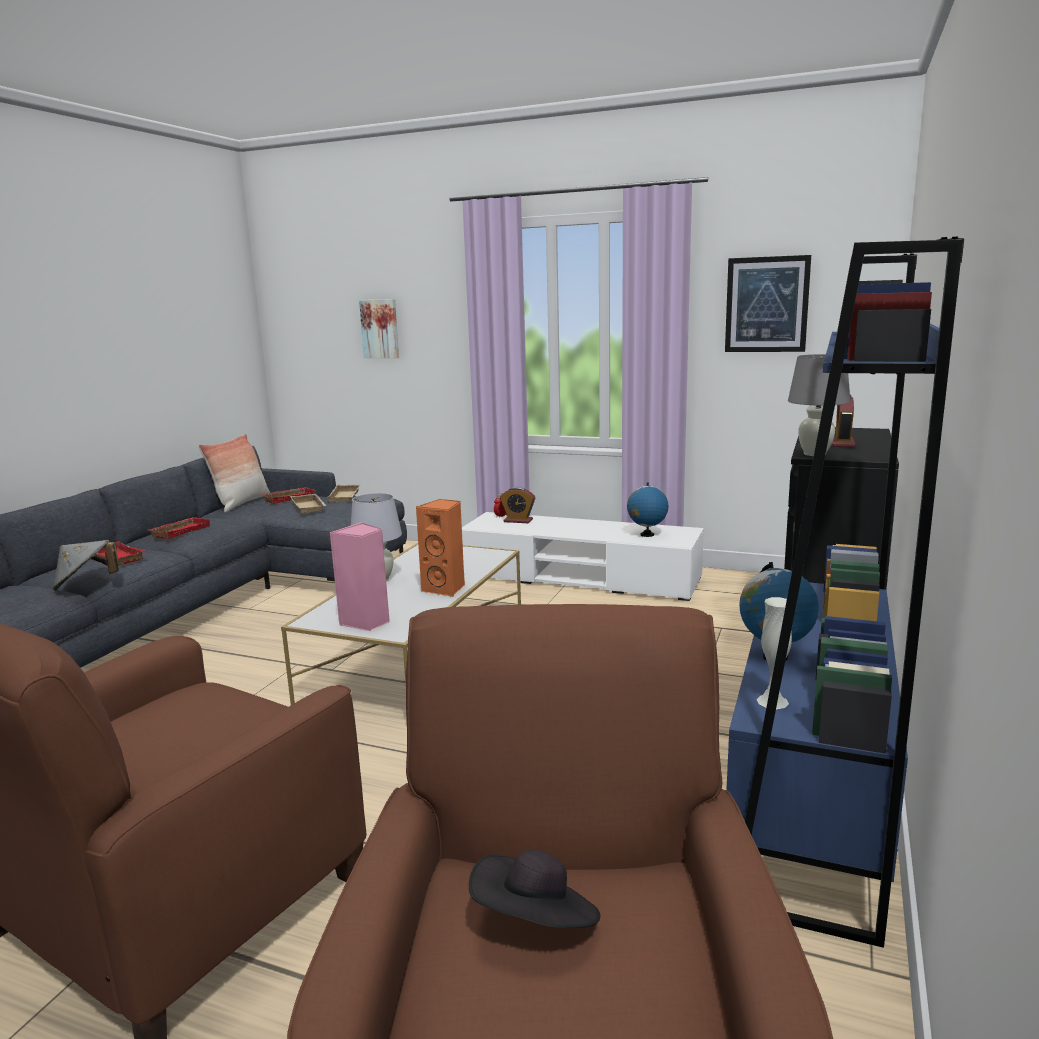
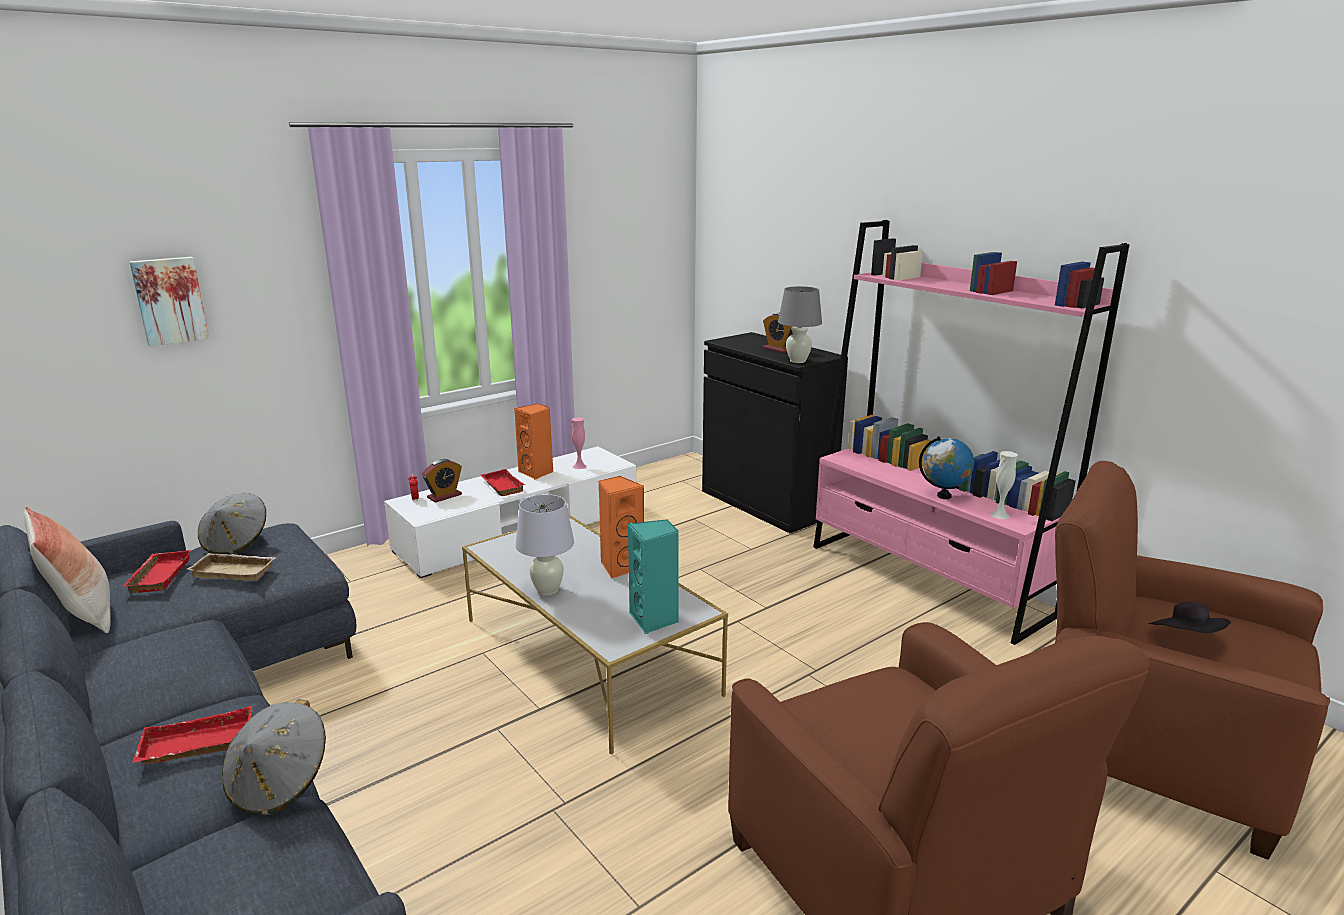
camera: 60 degrees left, 5 degrees up
red tray [149,517,211,539] -> red tray moved to [480,469,526,496]
beige tray [328,484,360,503] -> grey hat [198,493,266,555]
pink speaker [330,522,390,631] -> turquoise speaker [628,519,679,634]
globe [627,482,669,537] -> pink vase [572,417,587,469]
picture [725,255,811,352] -> none
blue bookcase [727,237,964,948] -> pink bookcase [813,220,1129,645]
none -> orange speaker [514,404,554,480]

